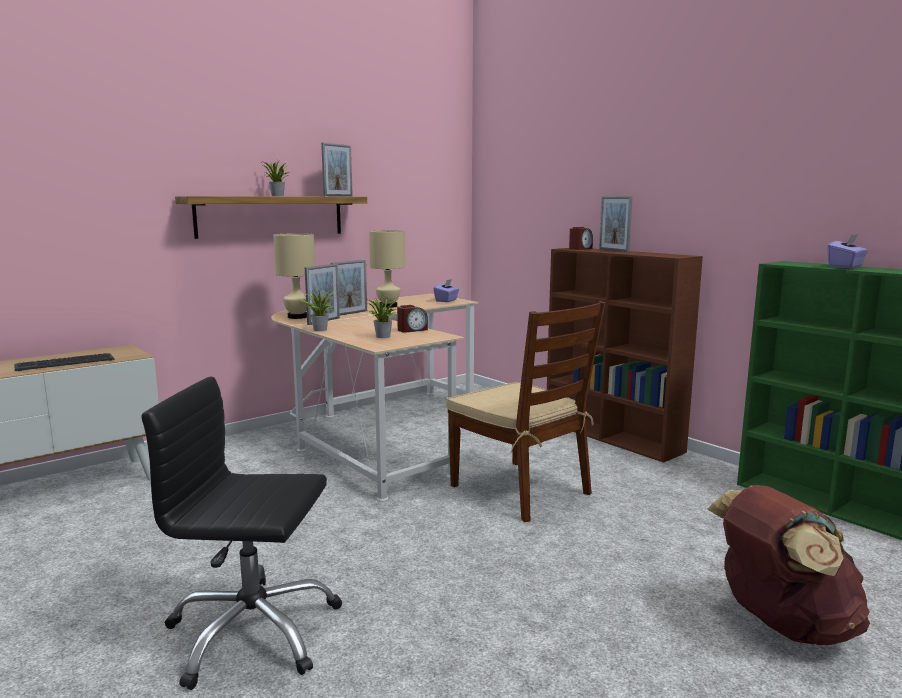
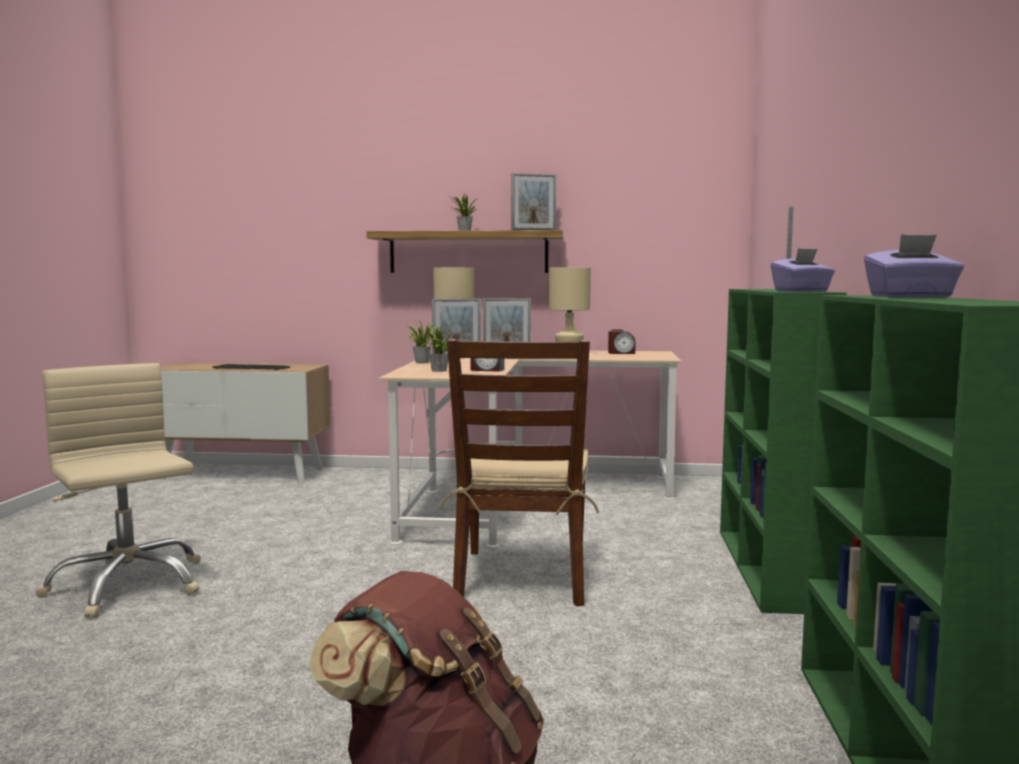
camera: 45 degrees right, 5 degrees down
black office chair [141,377,342,690] -> beige office chair [36,363,201,618]
purple tissue box [434,279,459,302] -> purple tissue box moved to [771,248,835,292]
brown bookcase [547,248,703,463] -> green bookcase [720,289,847,614]
alarm clock [569,227,593,250] -> alarm clock moved to [608,330,636,354]

